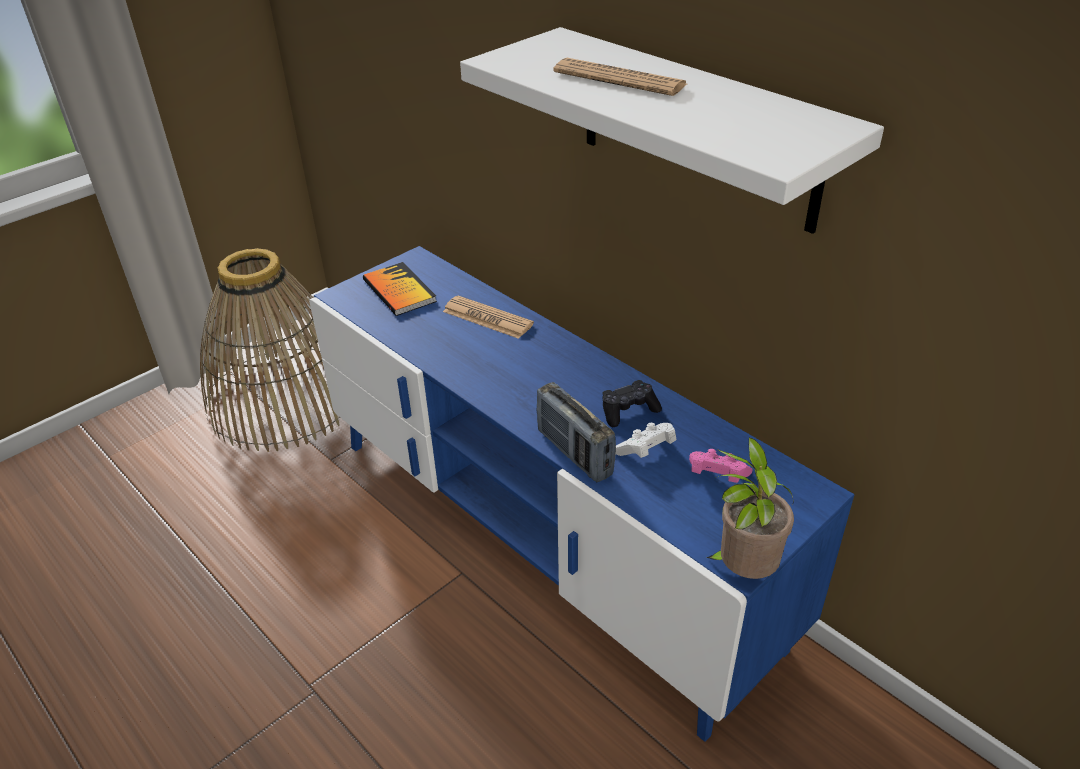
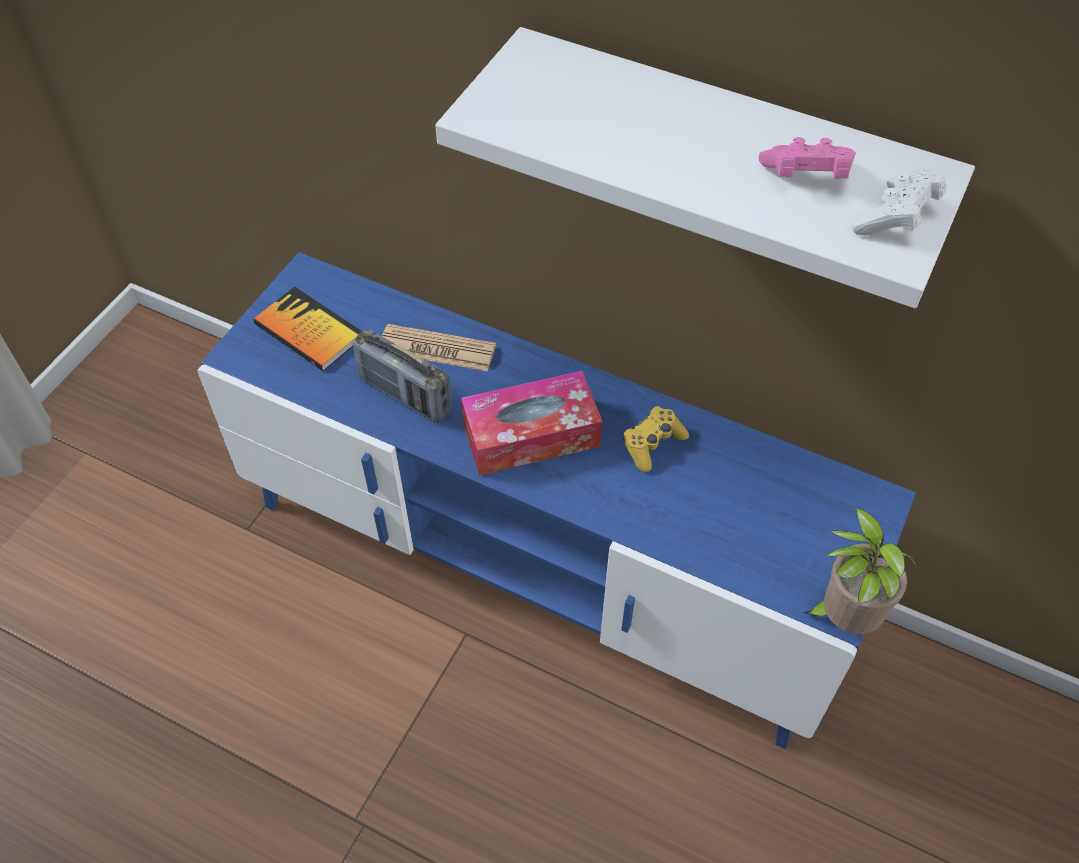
camera: 20 degrees left, 15 degrees up
basket [200,248,340,452] -> none
radio [536,382,616,482] -> radio moved to [352,329,452,423]
newspaper [553,58,687,96] -> none
black game controller [602,380,662,427] -> yellow game controller [623,406,689,472]
white game controller [616,423,676,458] -> white game controller moved to [852,168,947,235]
pink game controller [689,449,753,483] -> pink game controller moved to [759,137,856,179]
none -> tissue box [461,371,602,475]

